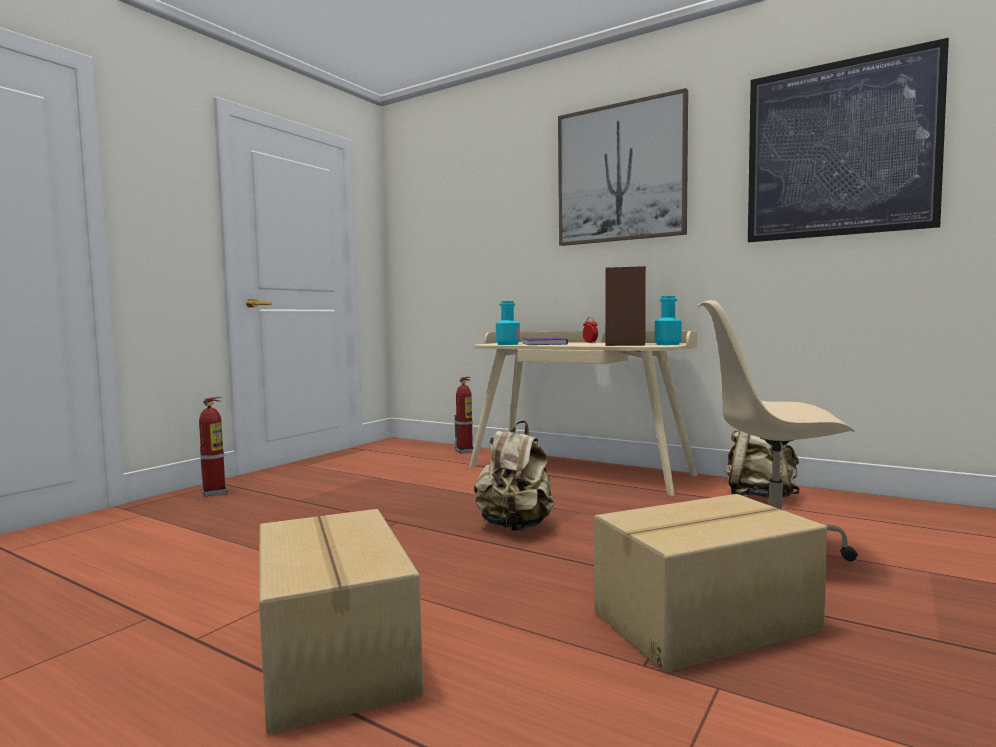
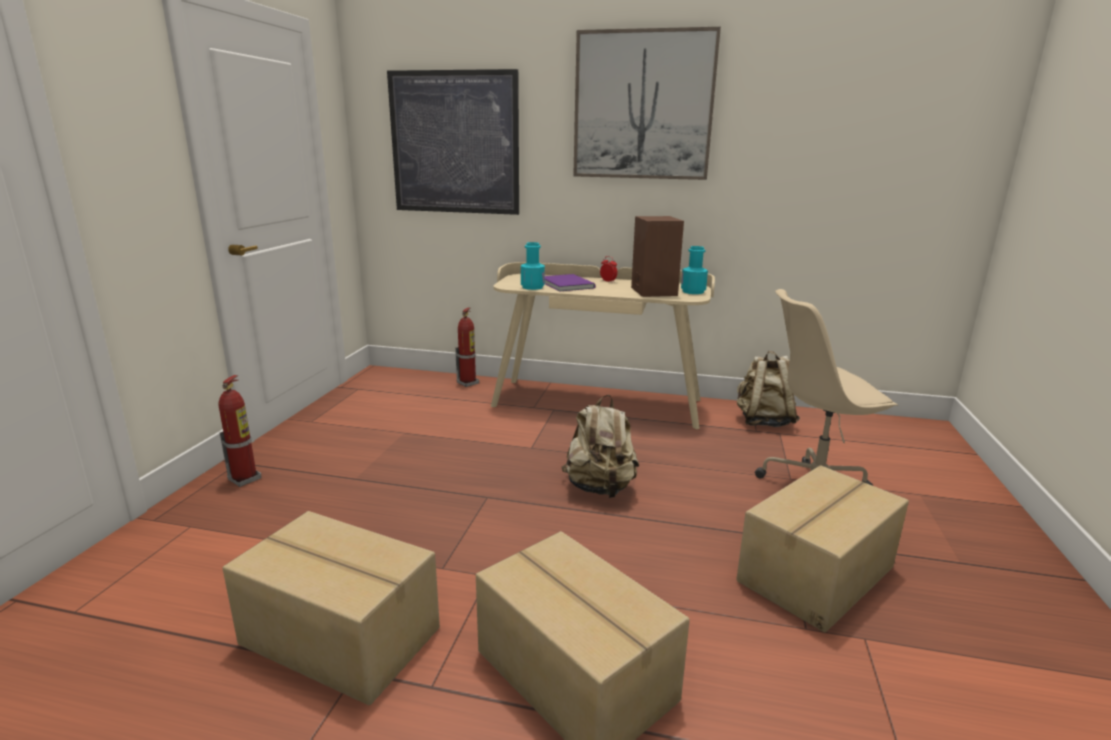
camera: 20 degrees left, 15 degrees up
picture [748,38,949,242] -> picture moved to [387,69,519,215]
none -> cardboard box [223,511,440,705]

